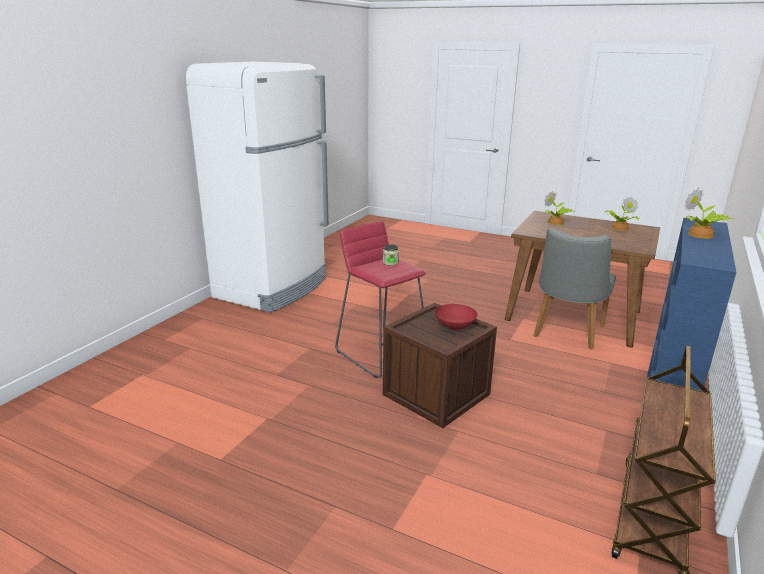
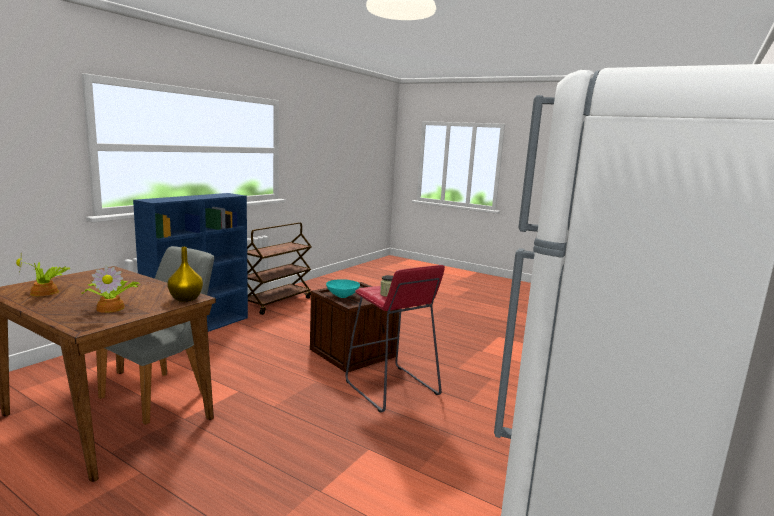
camera: 175 degrees left, 10 degrees down
red bowl [435,304,477,330] -> turquoise bowl [326,279,360,298]
potted plant [684,188,734,239] -> none
none -> yellow vase [167,247,203,302]

